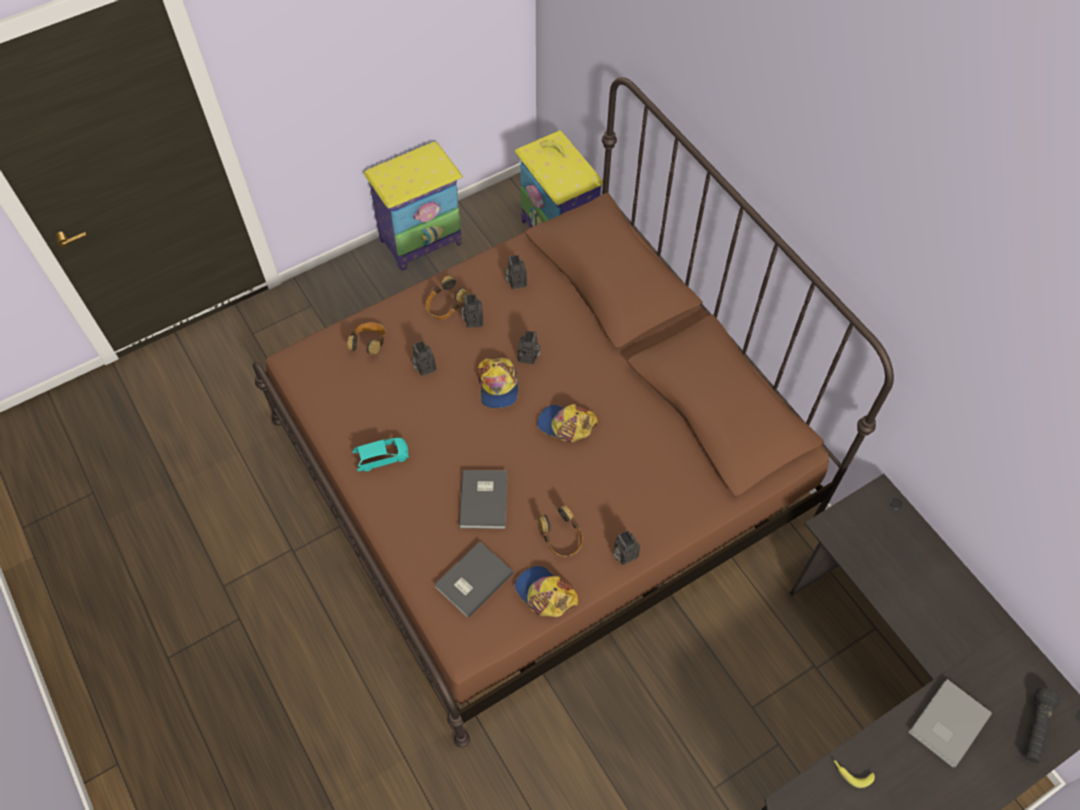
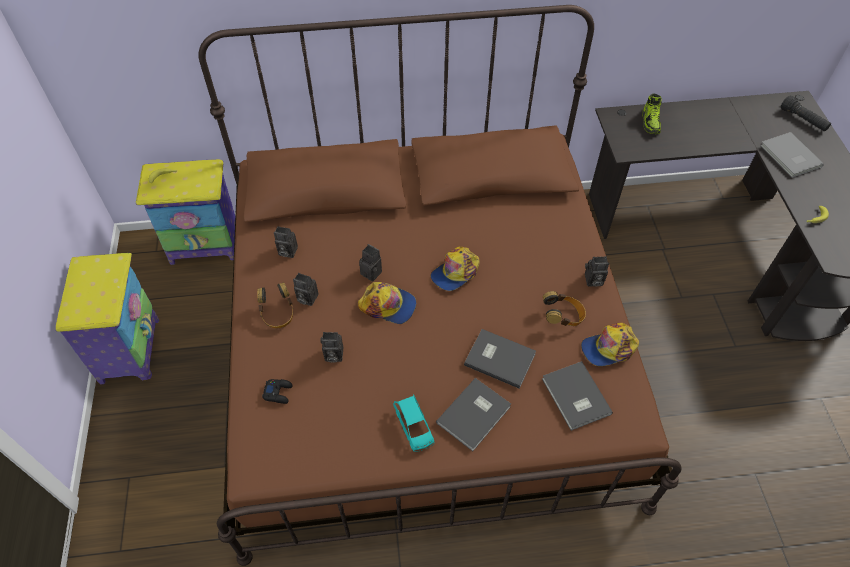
camera: 65 degrees left, 5 degrees down
headphones [348,322,386,355] -> black game controller [262,379,292,404]
turquoise toy car [353,438,409,472] -> turquoise toy car turned 150 degrees clockwise [393,394,434,452]
none -> grey book [436,378,511,451]
none -> shoe [642,93,662,134]

